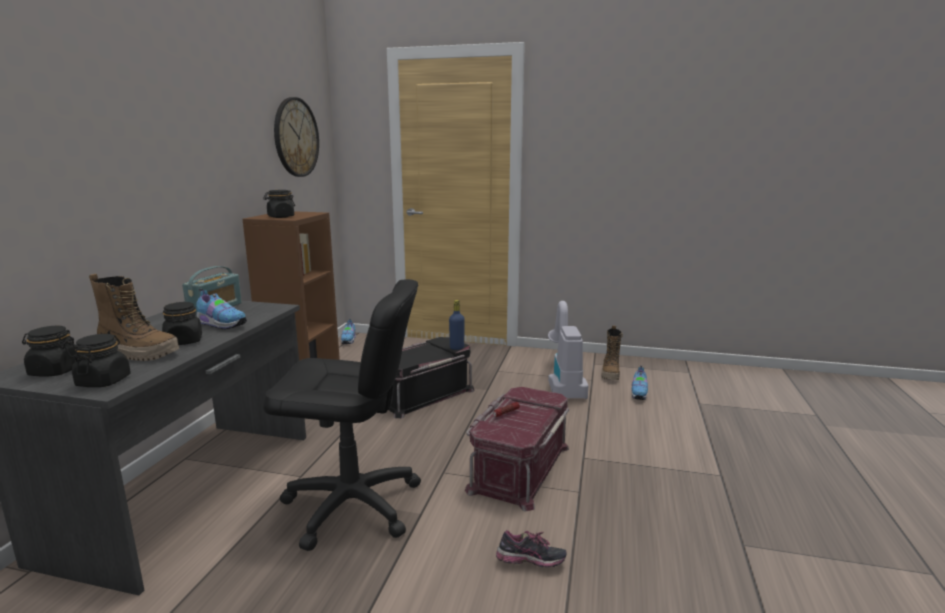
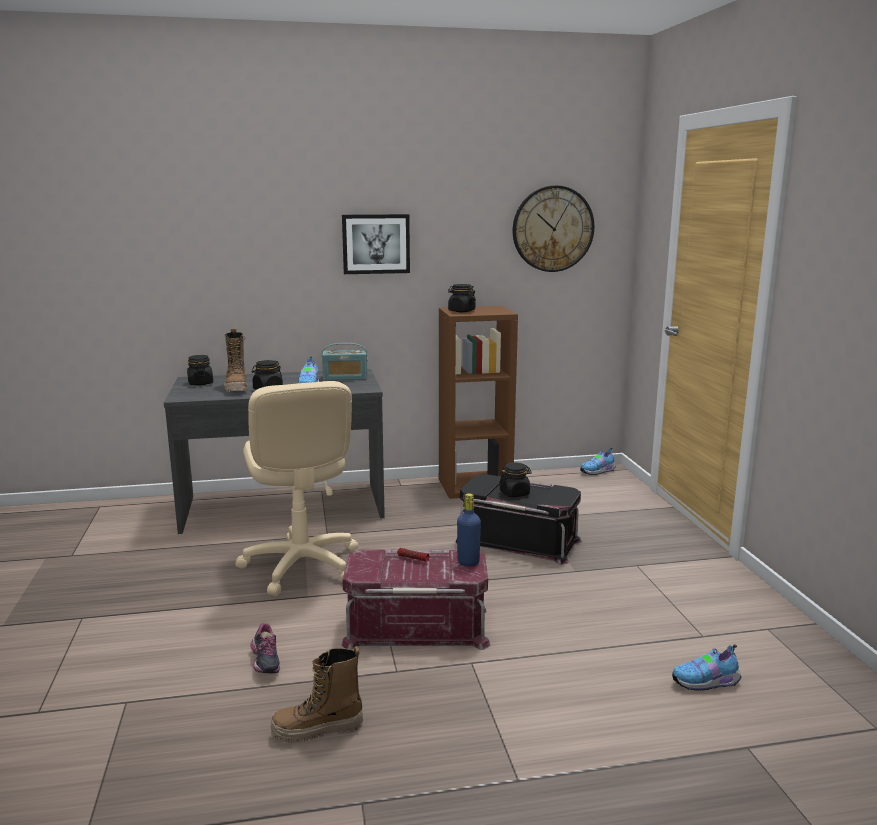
camera: 65 degrees right, 0 degrees up
black jar [72,334,131,387] -> black jar moved to [499,462,532,497]
black office chair [263,279,421,551] -> beige office chair [235,381,359,596]
blue bottle [449,300,465,350] -> blue bottle moved to [457,493,481,567]
vacuum cleaner [548,301,588,399] -> none
boot [602,325,623,380] -> boot moved to [271,646,363,743]
none -> picture [342,214,410,274]

